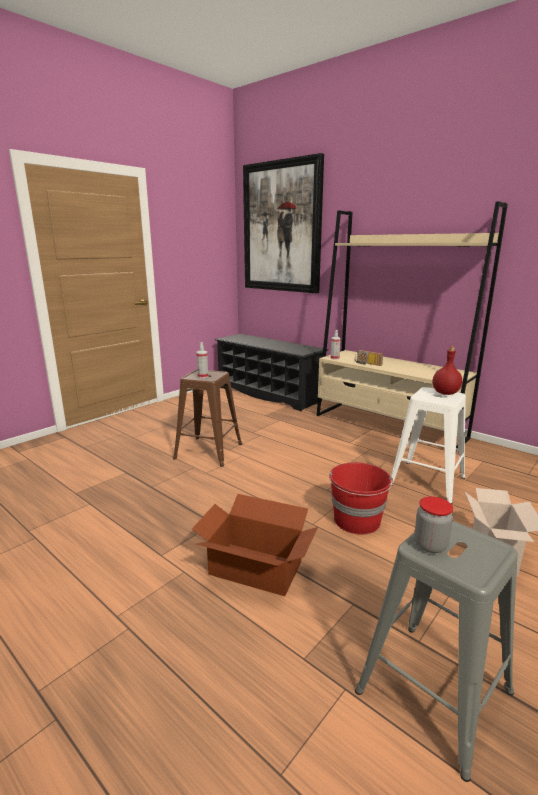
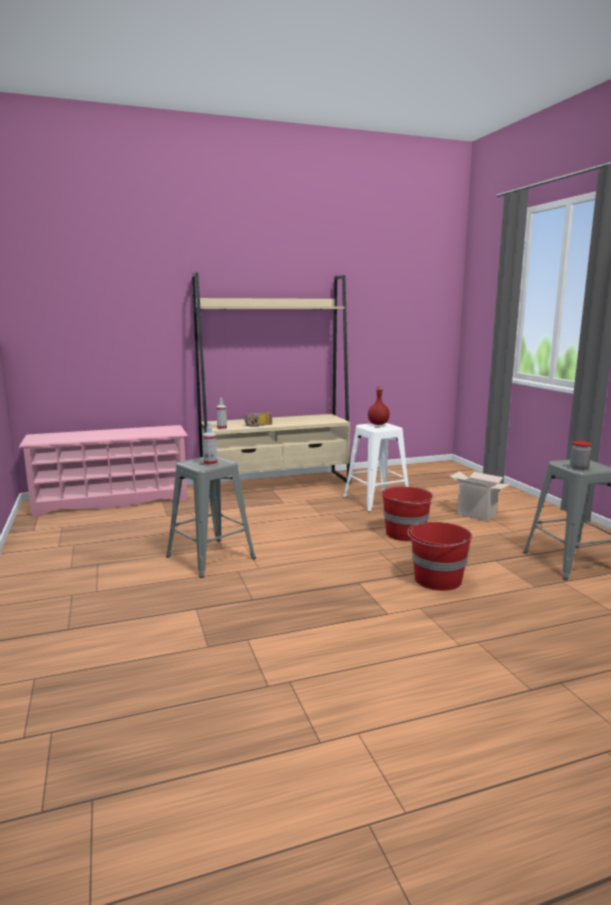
camera: 60 degrees left, 5 degrees down
brown stool [173,370,242,467] -> grey stool [166,456,256,578]
cardboard box [192,494,318,596] -> red bucket [407,522,472,591]
black shoe rack [215,334,328,411] -> pink shoe rack [19,425,188,516]
picture [243,153,324,293] -> none

